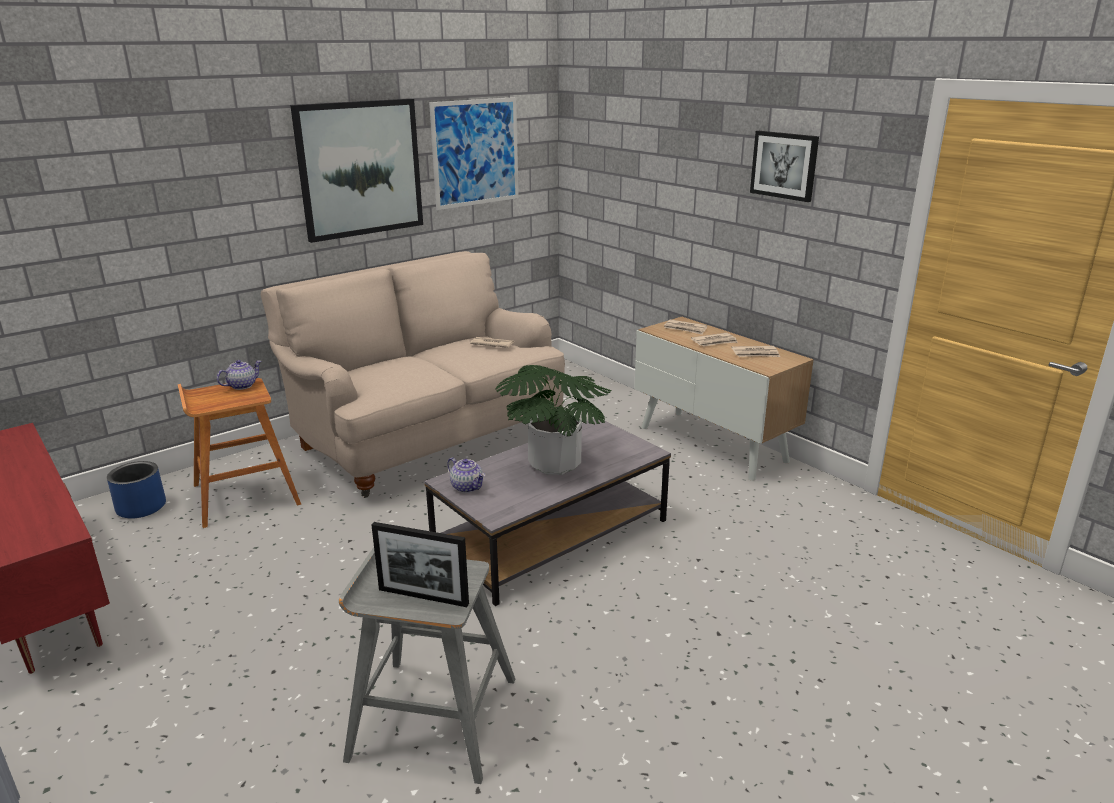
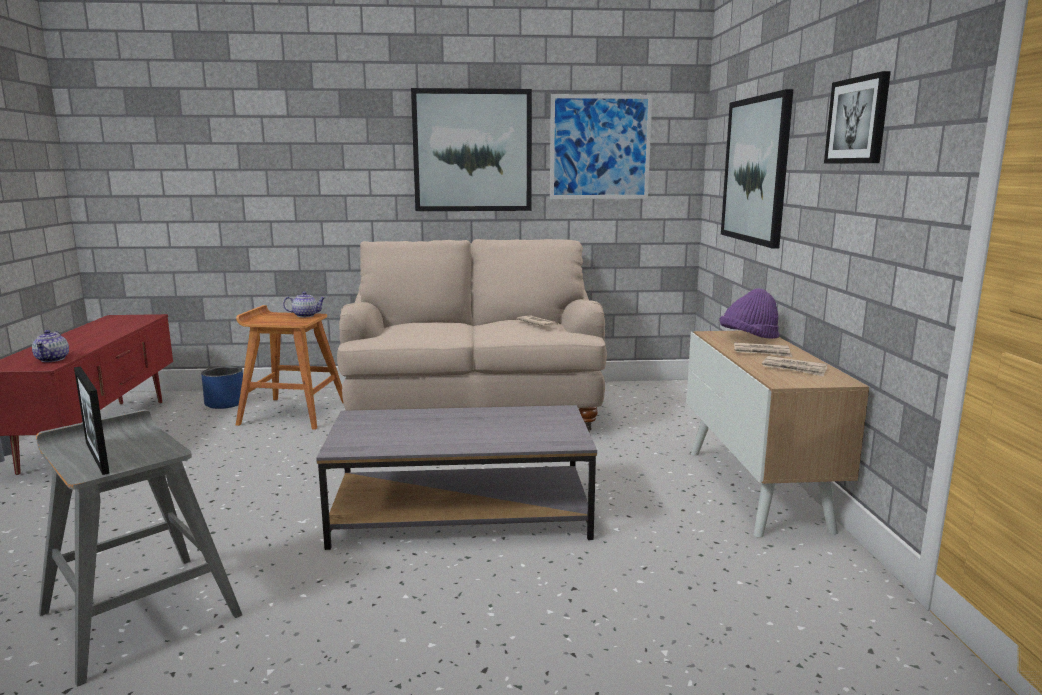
camera: 35 degrees right, 10 degrees down
teapot [447,457,485,493] -> teapot moved to [32,330,69,362]
potted plant [495,365,612,475] -> none
newspaper [664,320,707,335] -> purple hat [719,288,779,339]
none -> picture [721,89,793,248]

